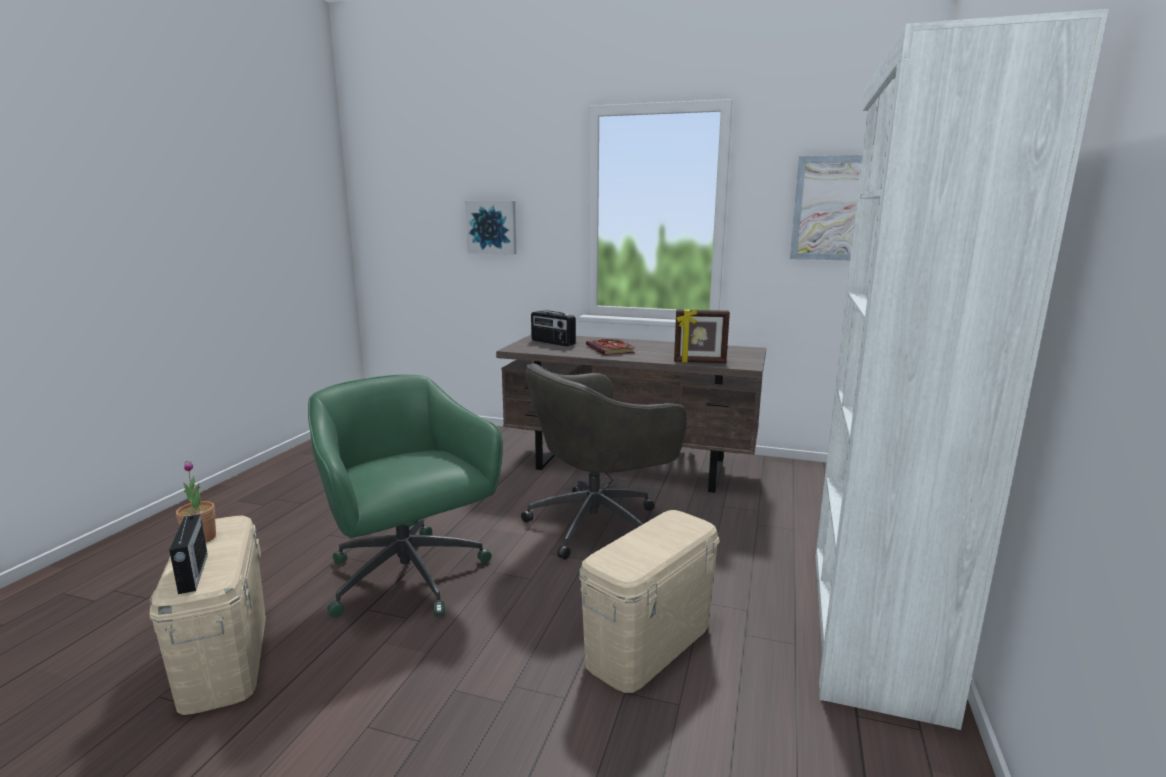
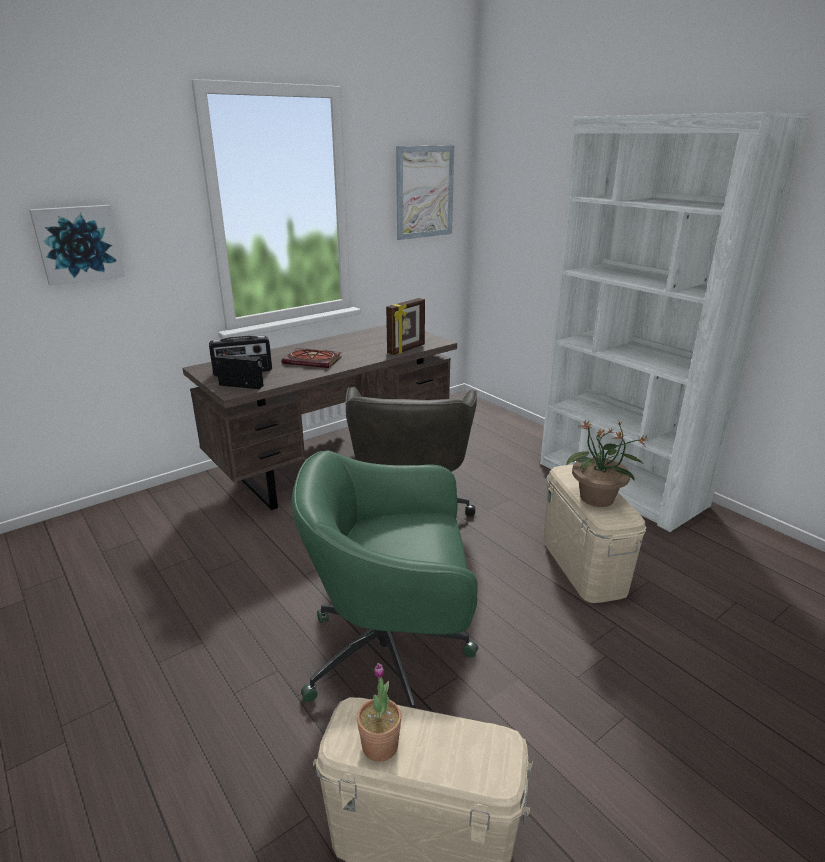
camera: 55 degrees left, 10 degrees up
radio [169,508,208,594] -> radio moved to [215,349,264,389]
none -> potted plant [566,419,647,507]

